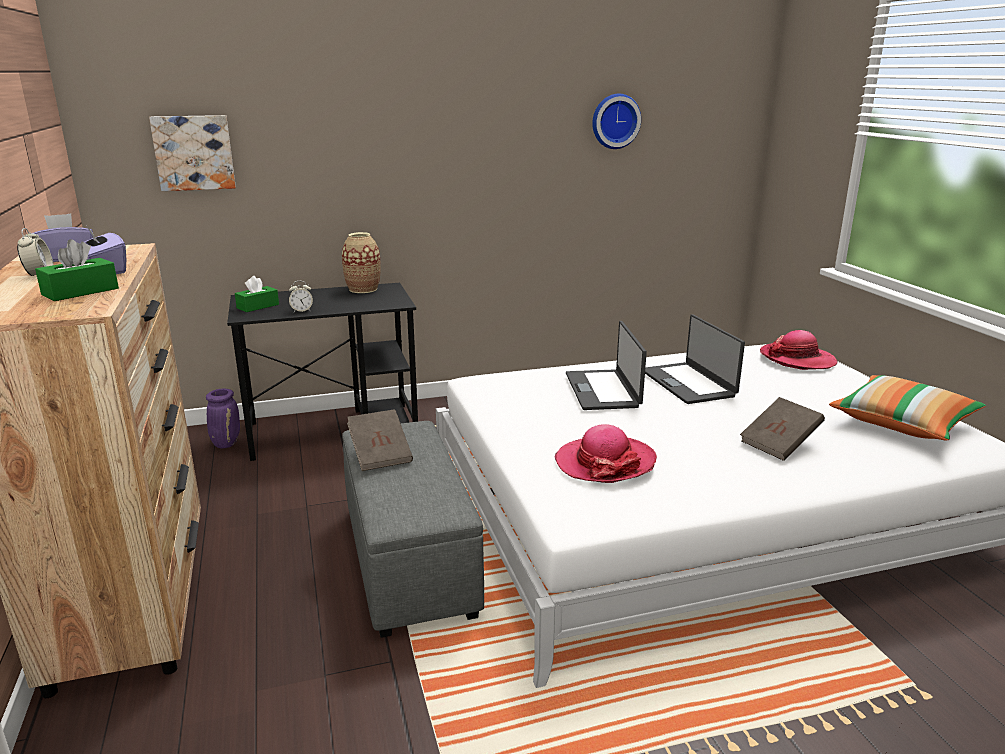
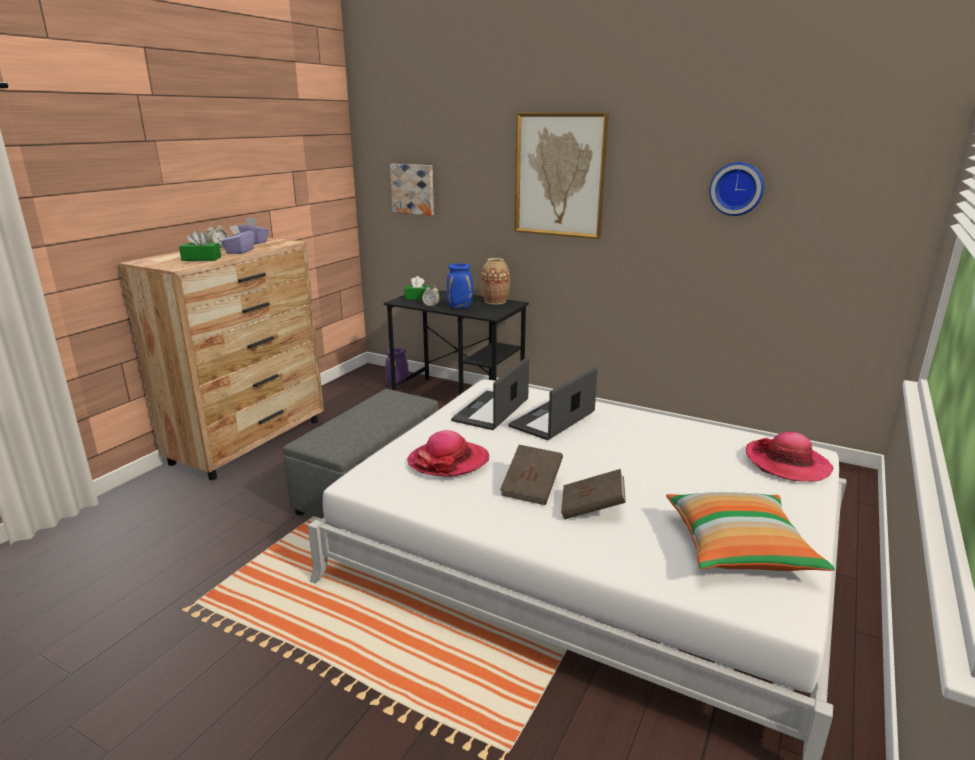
camera: 45 degrees right, 0 degrees up
brown book [347,409,413,471] -> brown book moved to [500,445,563,505]
laptop [645,314,745,404] -> laptop moved to [451,357,529,430]
none -> blue vase [447,263,473,309]
none -> picture [515,112,609,239]

